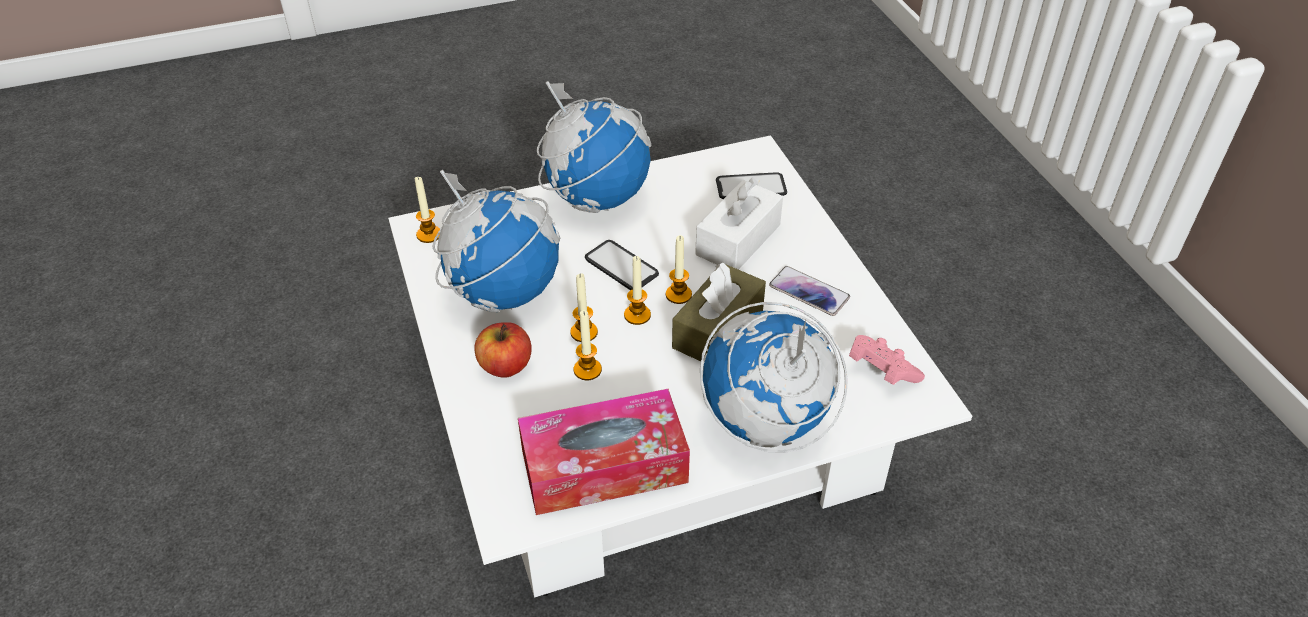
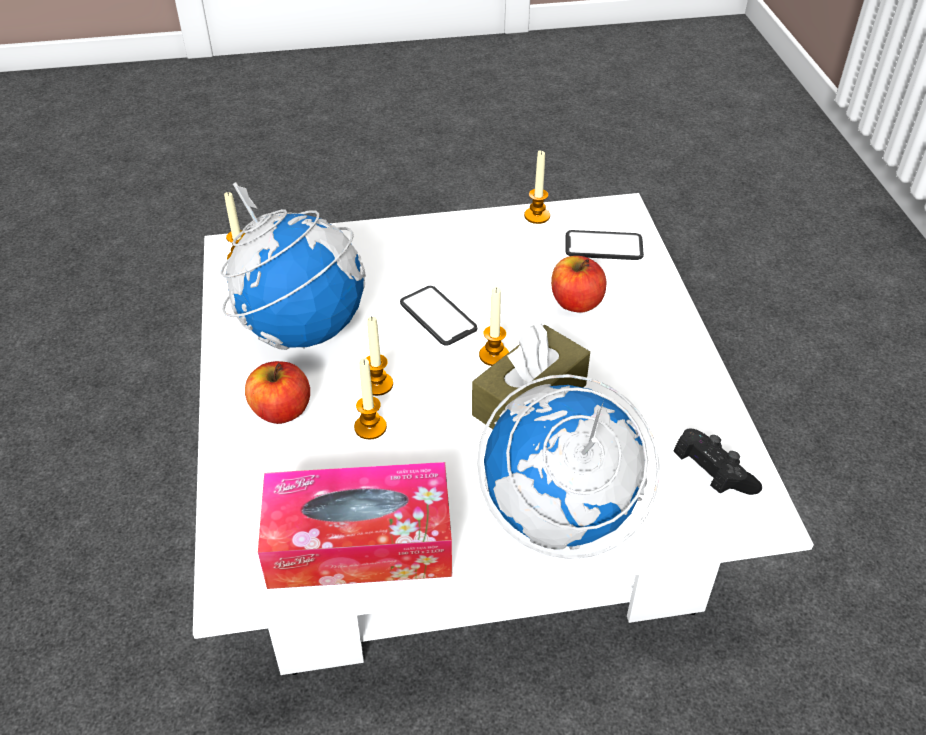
camera: 10 degrees right, 0 degrees up
globe [537,81,651,213] -> none
candle [624,256,651,325] -> candle moved to [524,150,550,224]
white tissue box [695,177,783,270] -> apple [551,256,606,313]
phone [769,266,850,316] -> none
pink game controller [849,335,925,385] -> black game controller [674,428,762,495]

